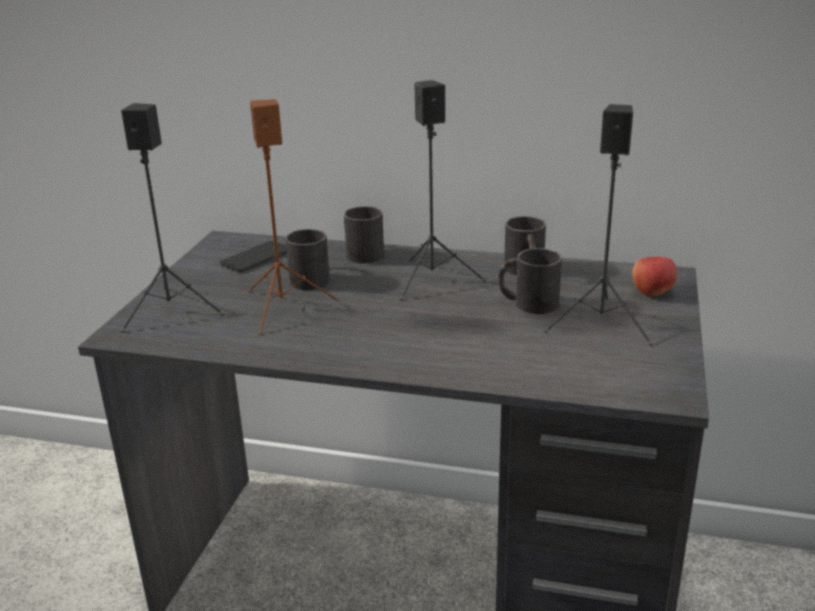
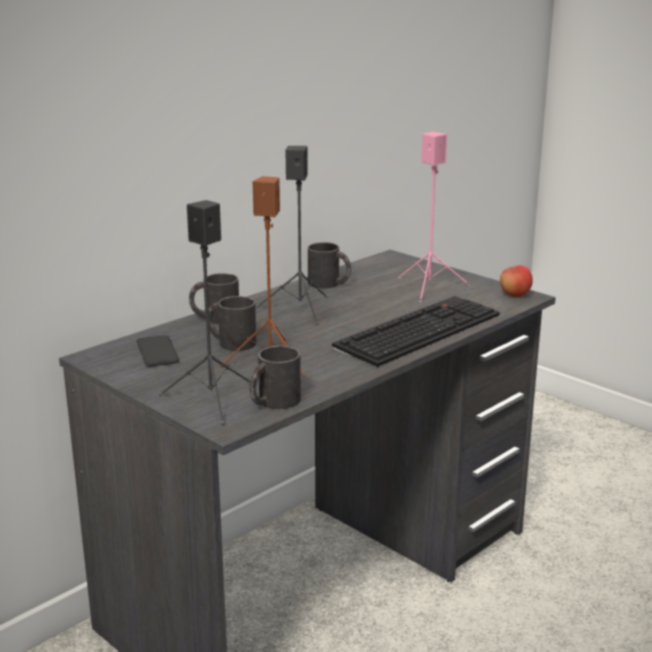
camera: 60 degrees left, 5 degrees down
black mug [498,248,562,314] -> black mug moved to [249,346,301,409]
black speaker [544,104,653,346] -> pink speaker [398,132,470,302]
apple [632,257,677,296] -> apple moved to [500,265,533,297]
none -> keyboard [332,296,500,367]

